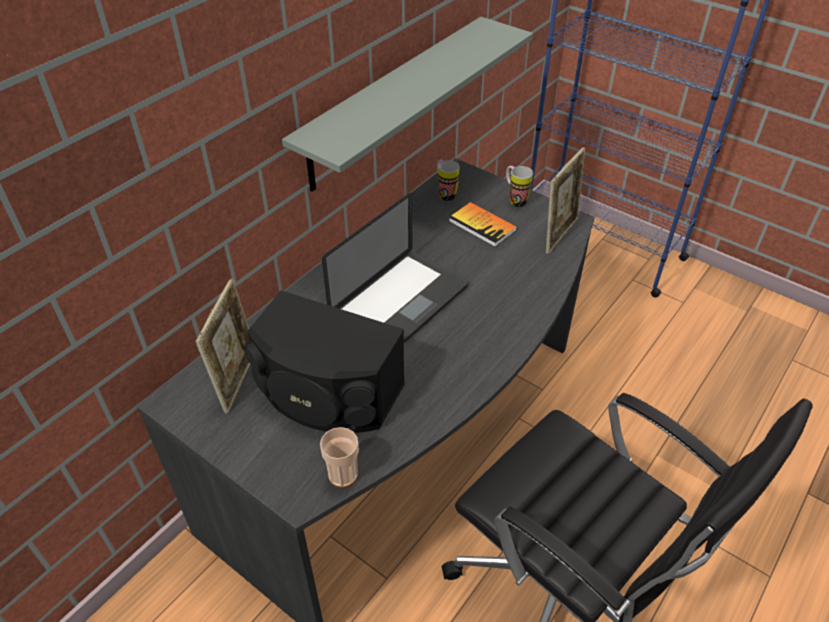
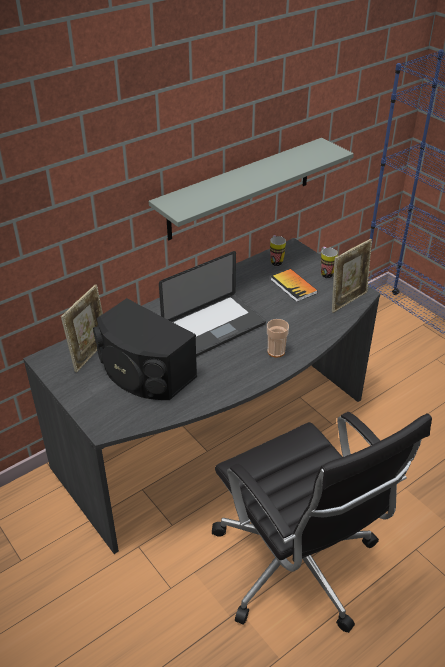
camera: 15 degrees right, 5 degrees down
cup [320,427,359,488] -> cup moved to [267,319,289,358]

